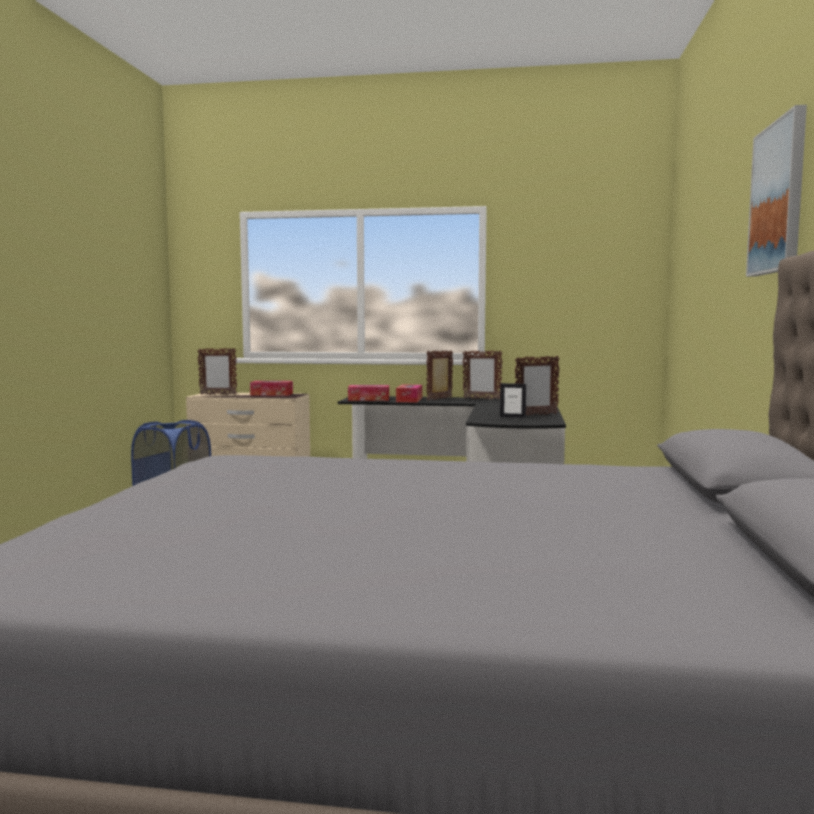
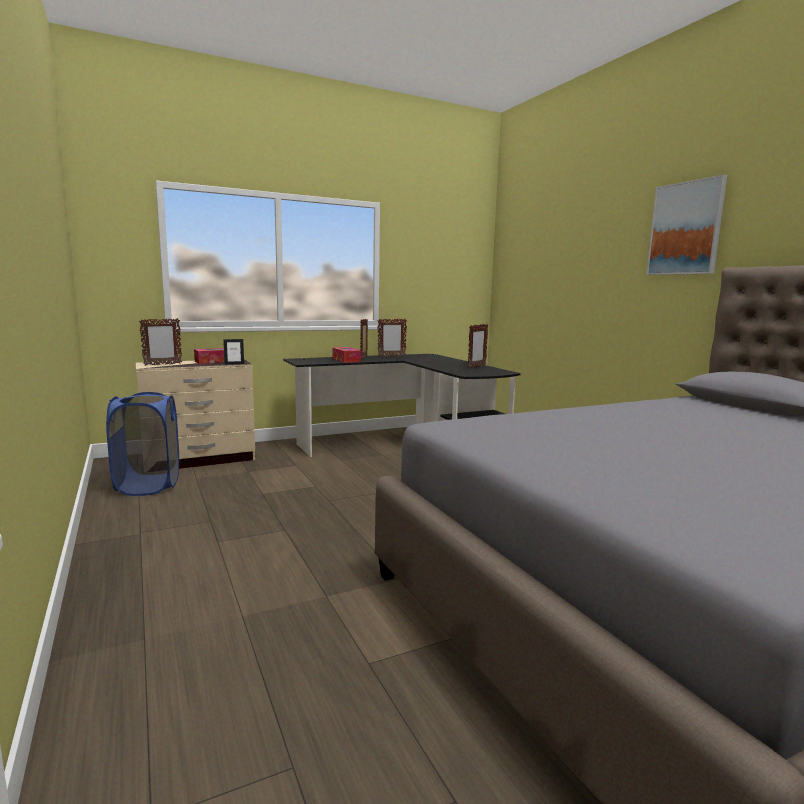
camera: 35 degrees left, 5 degrees up
tissue box [348,385,389,401] -> none
picture frame [500,383,526,418] -> picture frame moved to [223,339,244,365]

